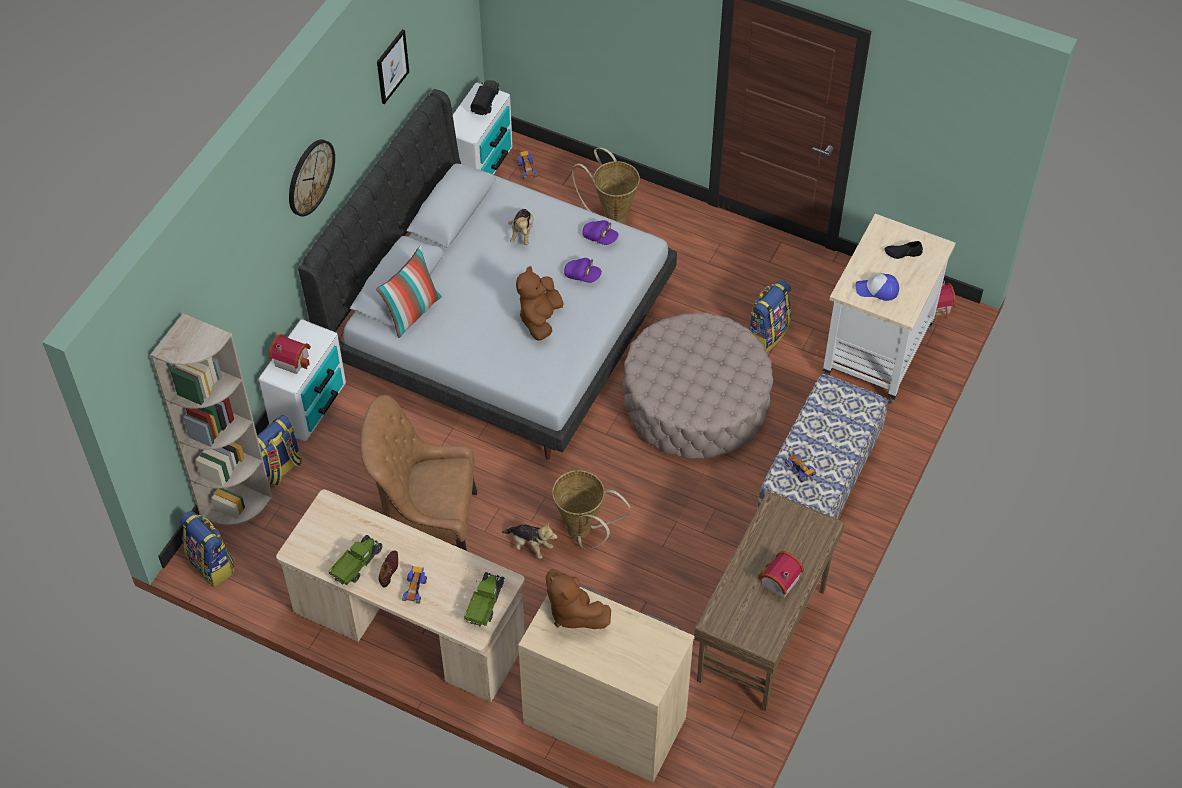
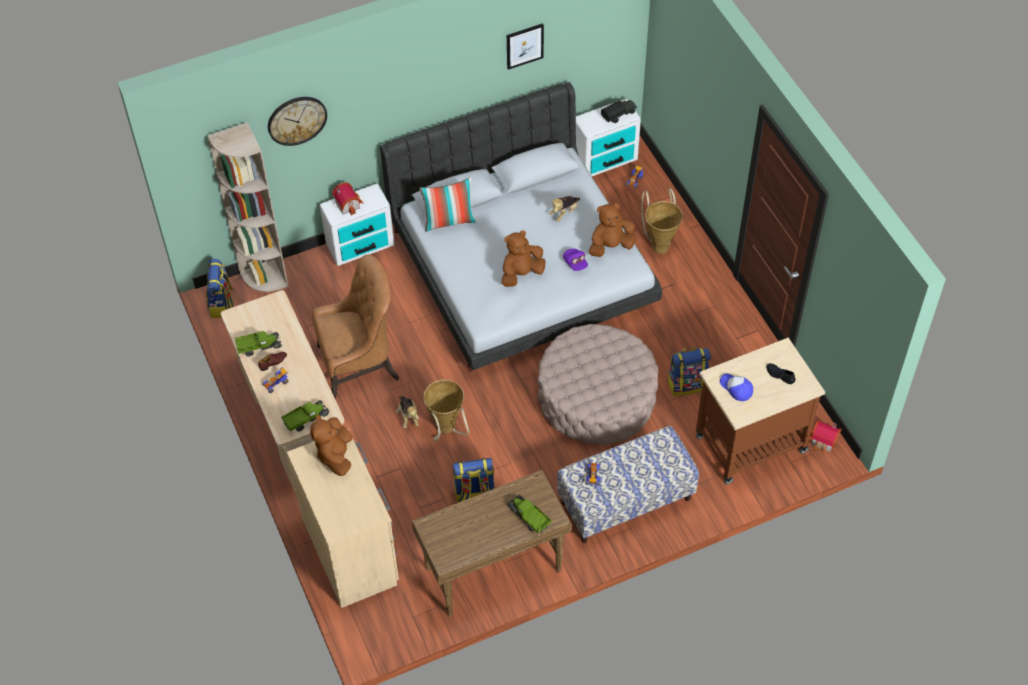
camera: 40 degrees right, 0 degrees up
backpack [257,415,302,489] -> backpack moved to [452,458,494,503]
wall clock [289,139,335,216] -> wall clock moved to [268,97,327,146]
brown chair [360,395,477,551] -> brown chair turned 120 degrees clockwise [312,255,399,399]
purple cap [582,220,618,245] -> brown plush toy [589,203,636,257]
toy house [758,551,804,599] -> none
white cart [823,214,956,404] -> brown cart [696,338,825,484]
none -> toy truck [507,494,551,533]

